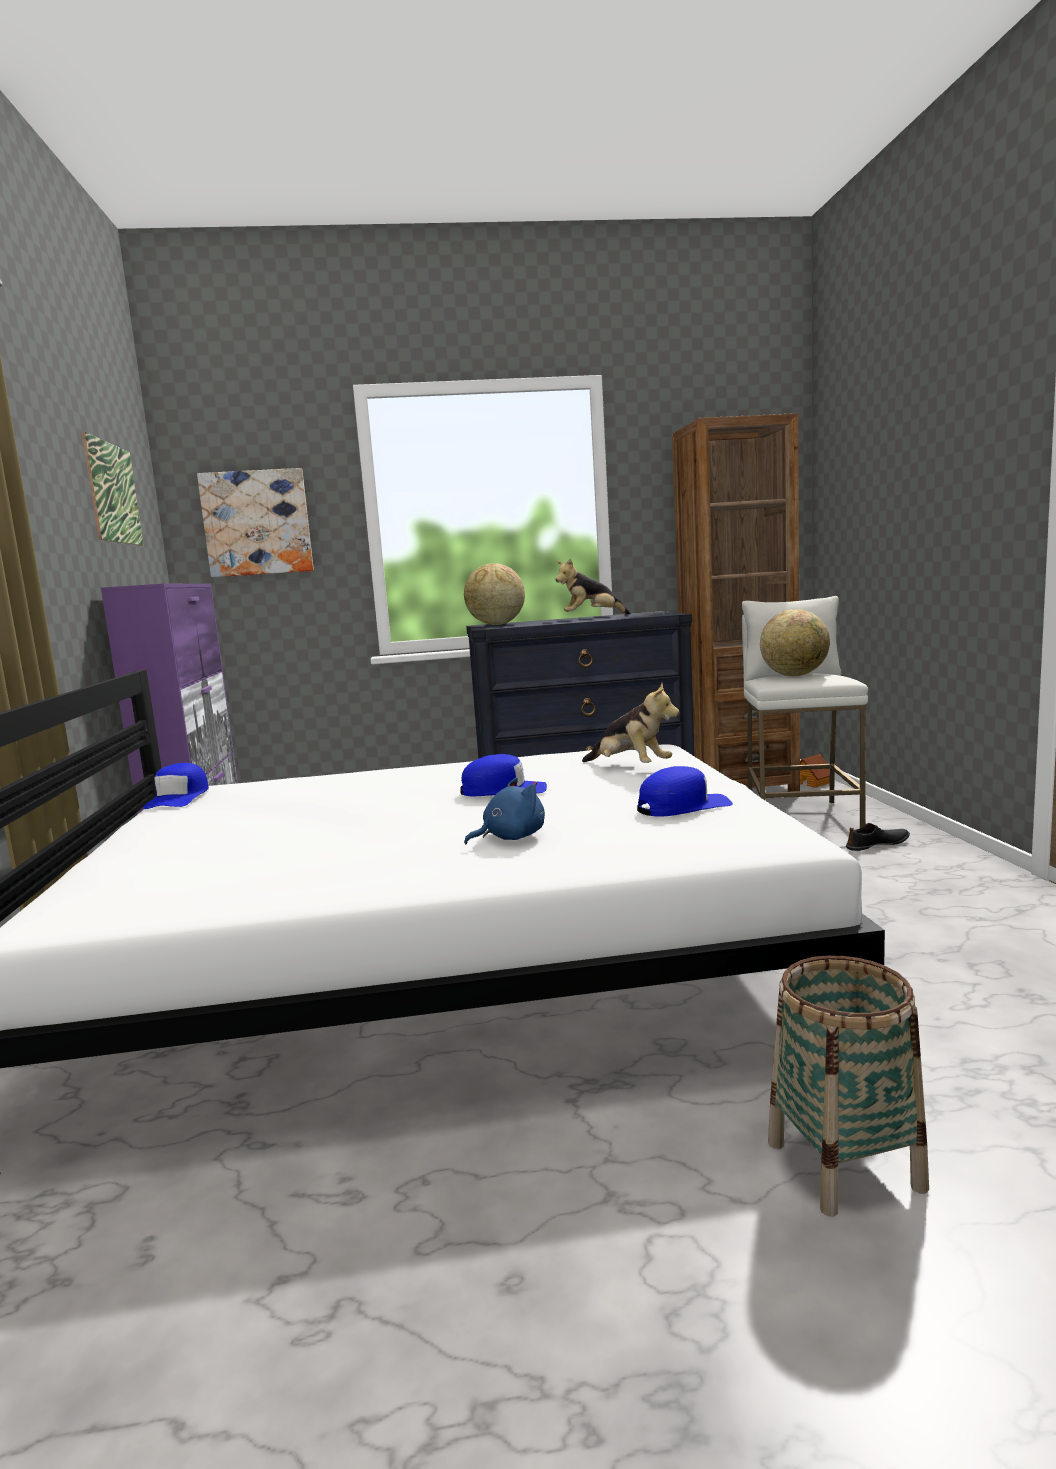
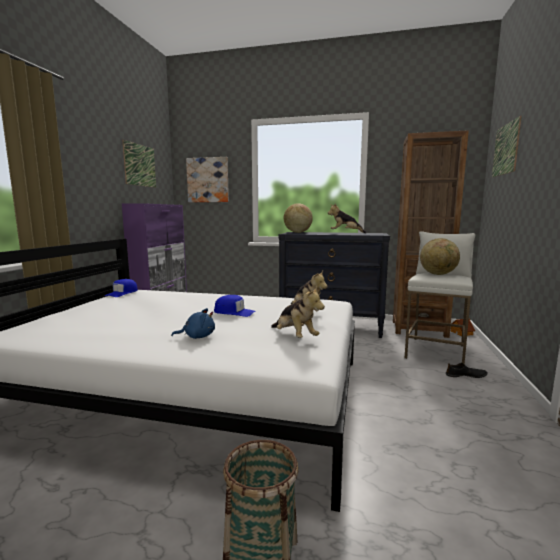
camera: 20 degrees right, 0 degrees up
blue cap [637,766,733,817] -> plush toy [271,286,325,338]
none -> picture [492,116,522,177]

